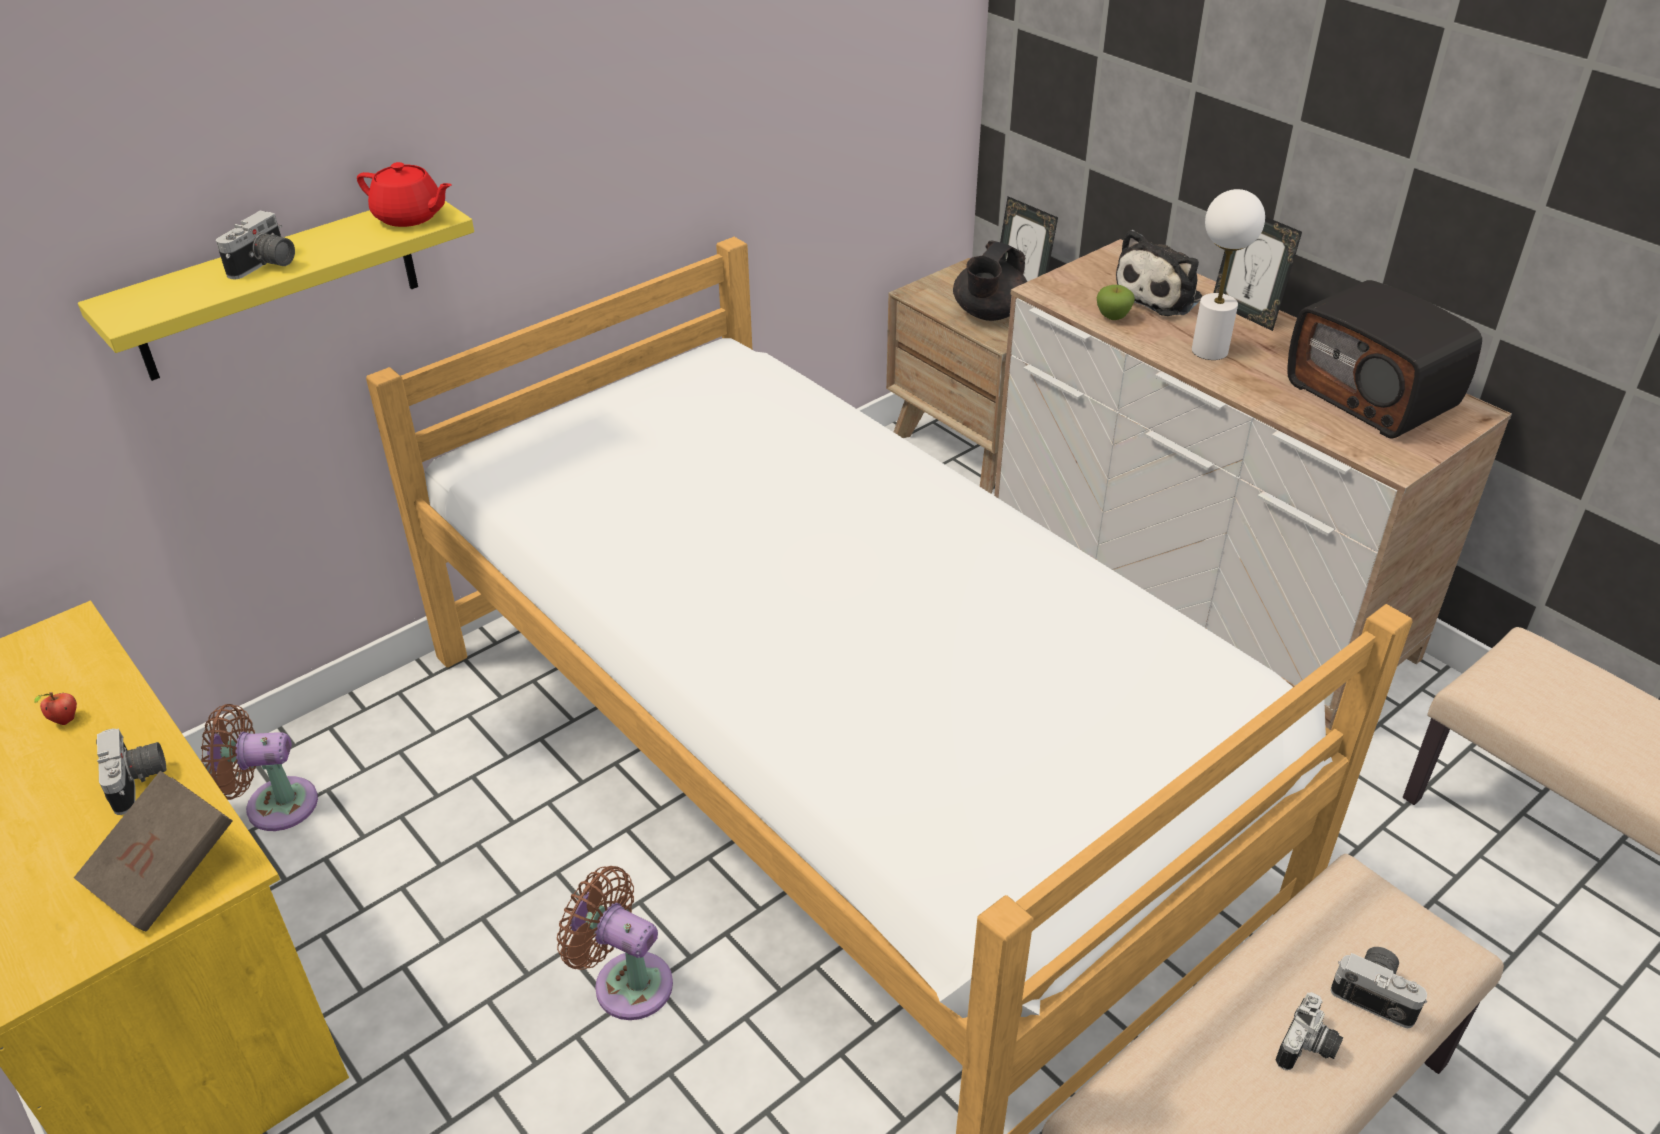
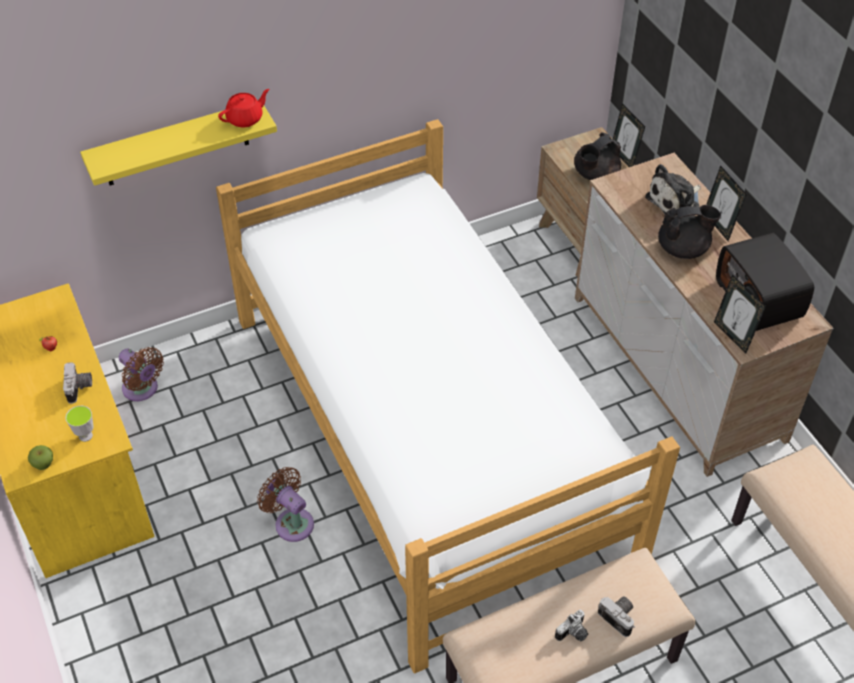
camera: 15 degrees right, 10 degrees up
brown book [74,771,233,931] -> cup [65,406,94,442]
brown fan [201,704,318,831] -> brown fan turned 150 degrees counterclockwise [119,347,164,401]
camera [216,211,295,279] -> none
red teapot [357,162,452,227] -> red teapot turned 75 degrees counterclockwise [218,89,270,127]
apple [1097,285,1135,320] -> apple moved to [28,445,53,470]
white table lamp [1192,189,1265,360] -> black teapot [658,205,721,259]
none -> picture frame [714,274,766,354]

